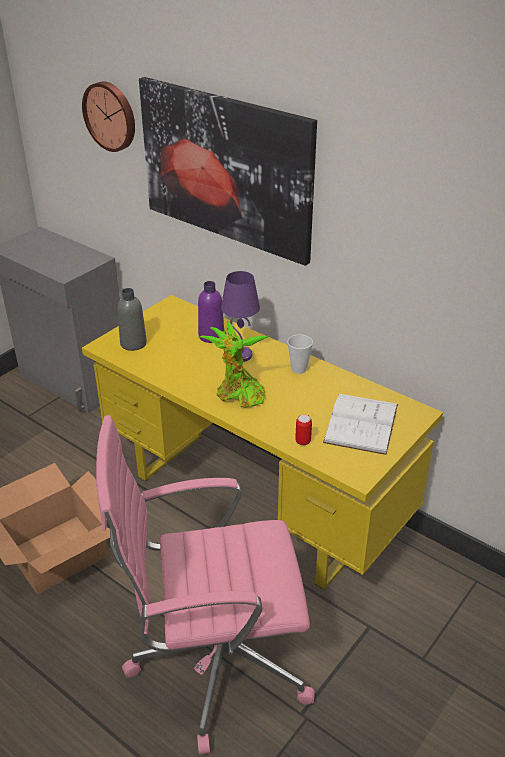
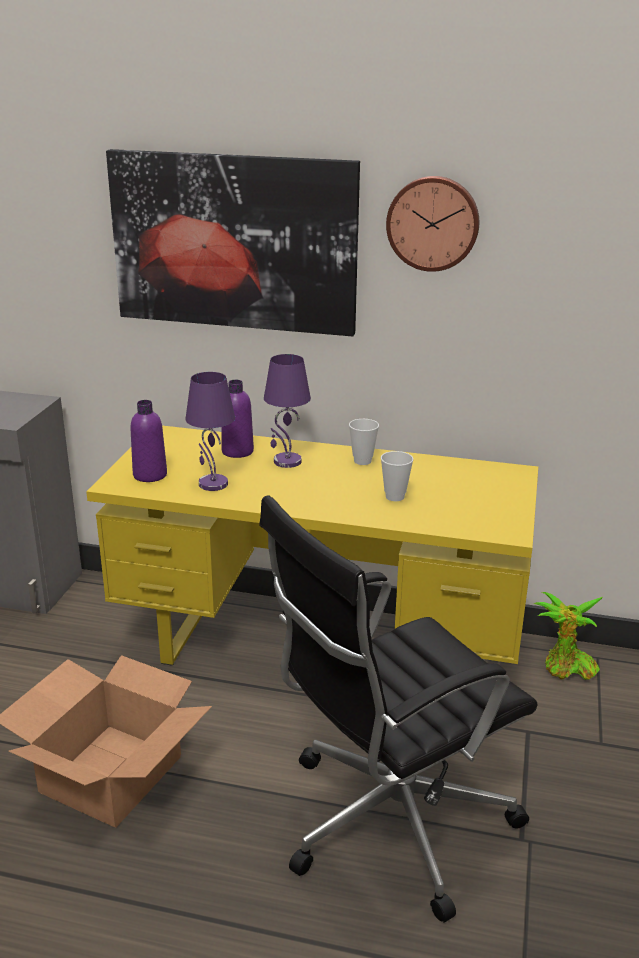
camera: 25 degrees left, 10 degrees down
wall clock [82,81,135,152] -> wall clock moved to [386,176,479,272]
pink office chair [96,415,315,755] -> black office chair [259,495,537,923]
grey bottle [117,288,147,351] -> purple bottle [131,400,167,482]
potted plant [199,321,269,407] -> potted plant moved to [534,592,602,680]
can [295,415,312,445] -> none
white book [323,394,398,455] -> none
none -> purple table lamp [185,372,235,491]
none -> cup [381,451,414,501]

